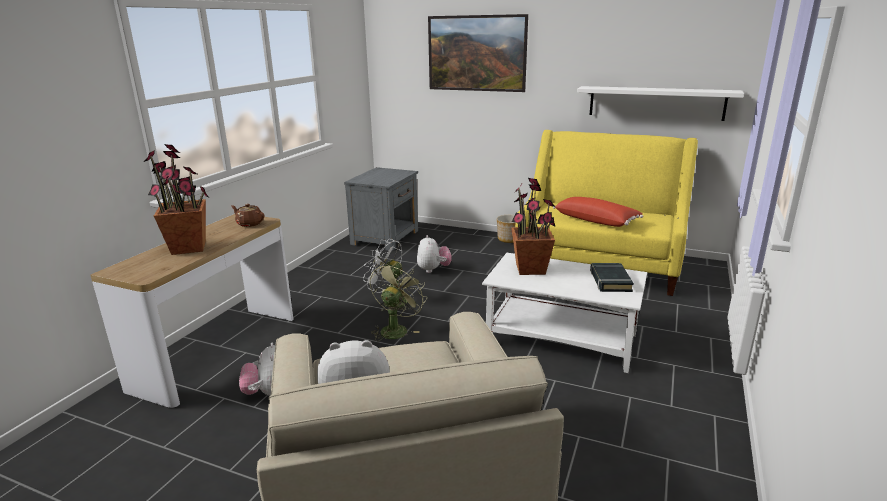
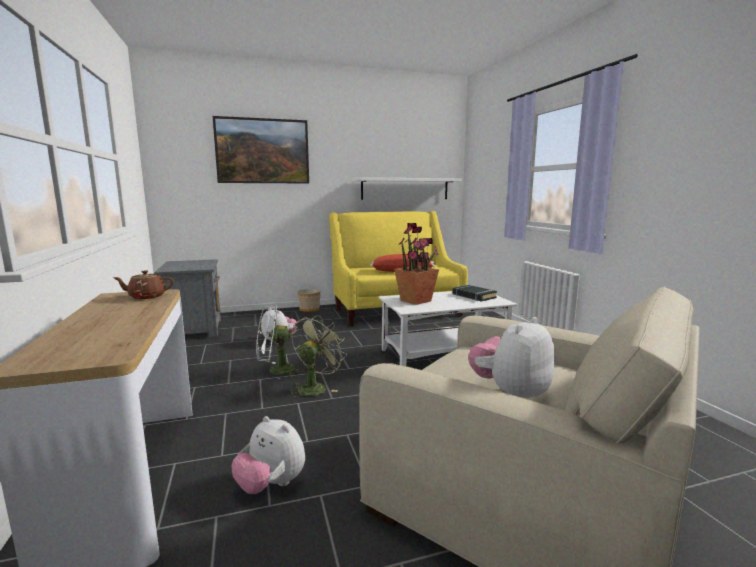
camera: 40 degrees left, 10 degrees down
potted plant [144,144,208,255] -> none
green fan [370,261,427,341] -> green fan turned 45 degrees clockwise [289,315,347,397]

